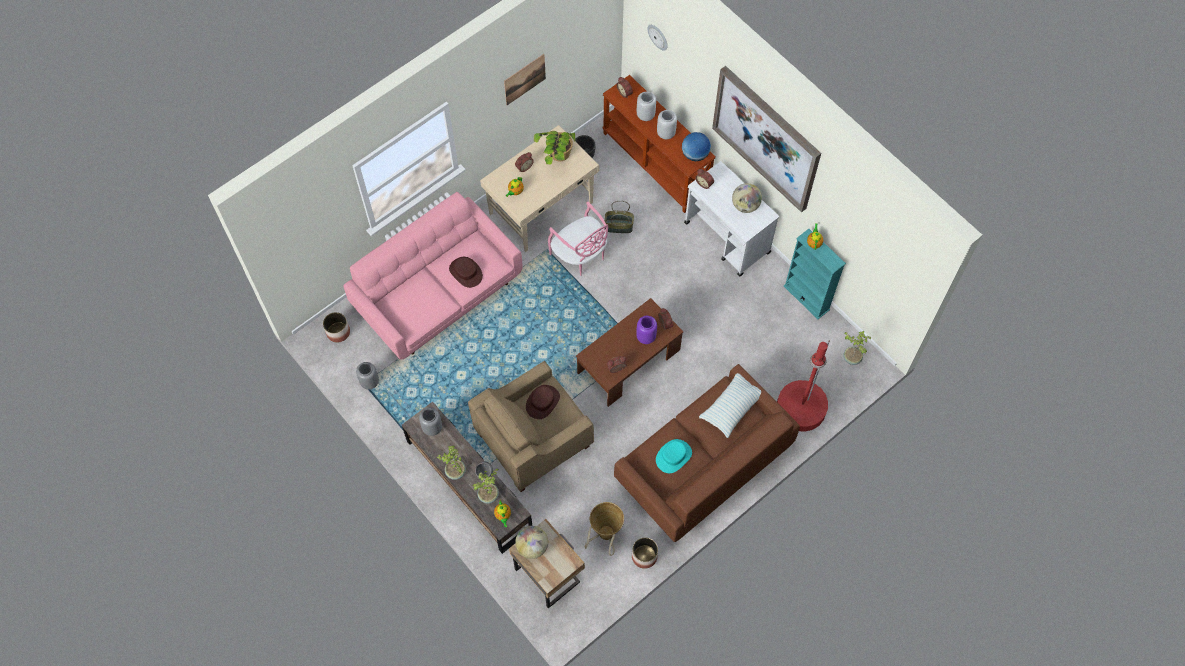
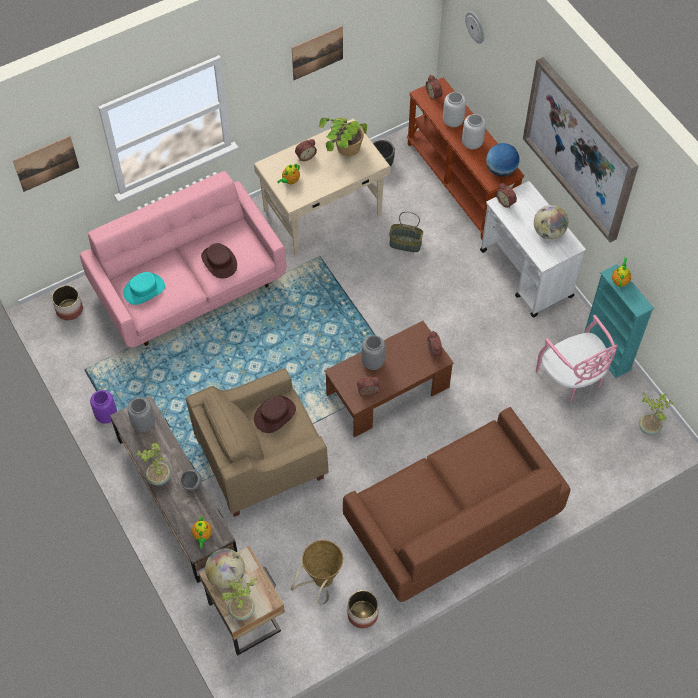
camera: 10 degrees right, 5 degrees down
grey vase [356,362,379,390] -> grey vase moved to [361,335,385,370]
potted plant [473,469,499,504] -> potted plant moved to [222,578,257,621]
pink chair [548,202,608,276] -> pink chair moved to [536,315,618,402]
purple vase [636,316,657,344] -> purple vase moved to [90,390,117,424]
turquoise hat [656,439,692,473] -> turquoise hat moved to [123,272,165,305]
pillow [699,373,761,438] -> none
red floor lamp [777,341,830,432] -> none
none -> picture [13,136,79,192]

